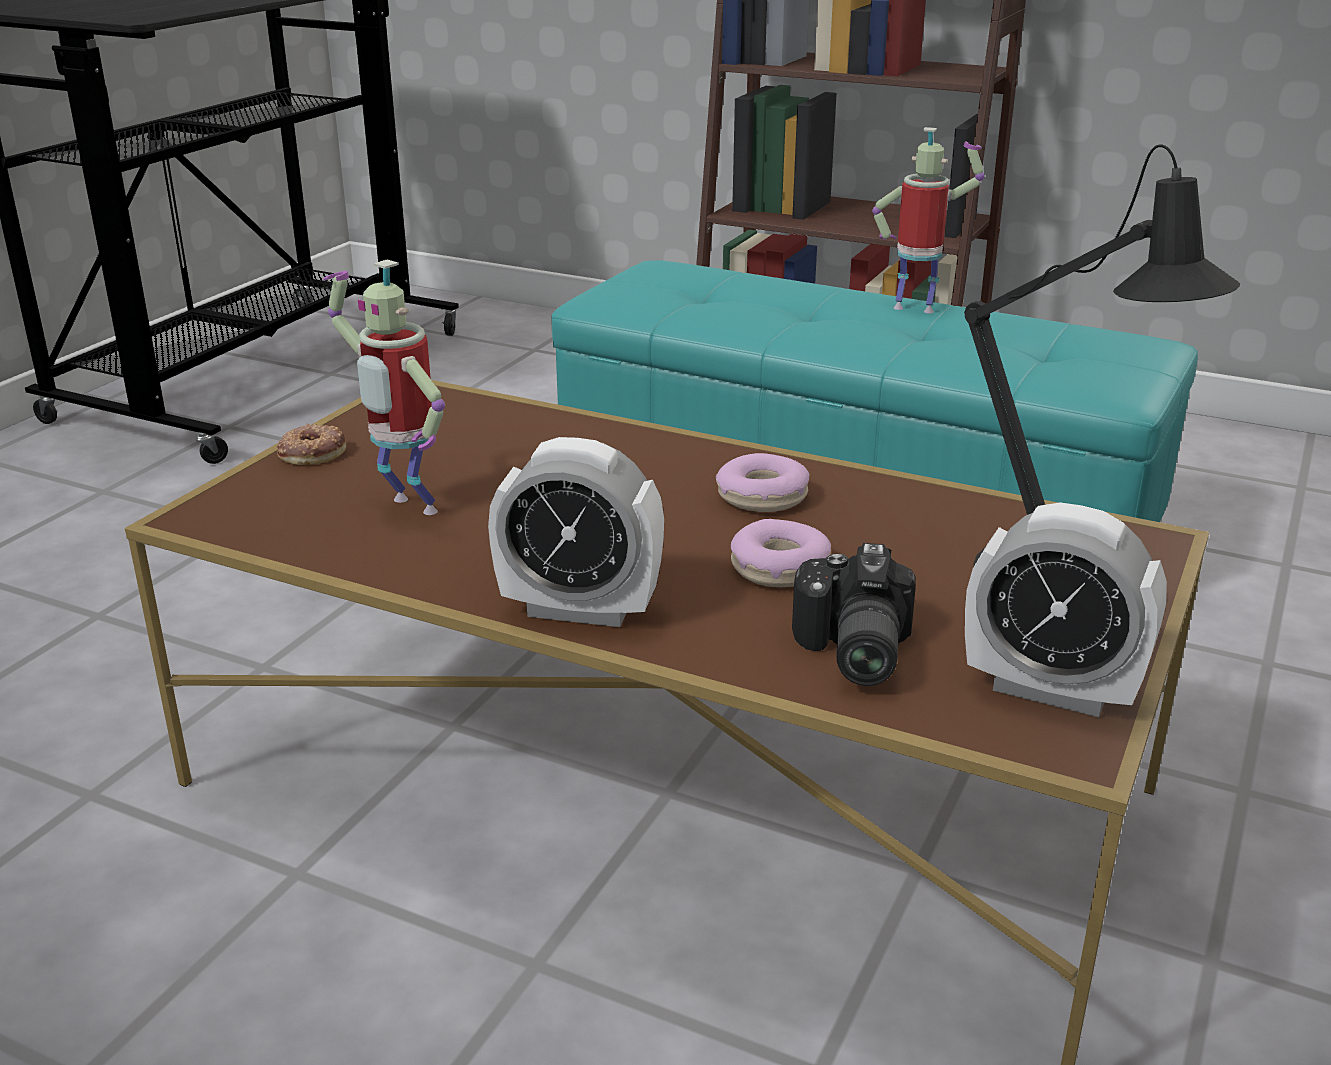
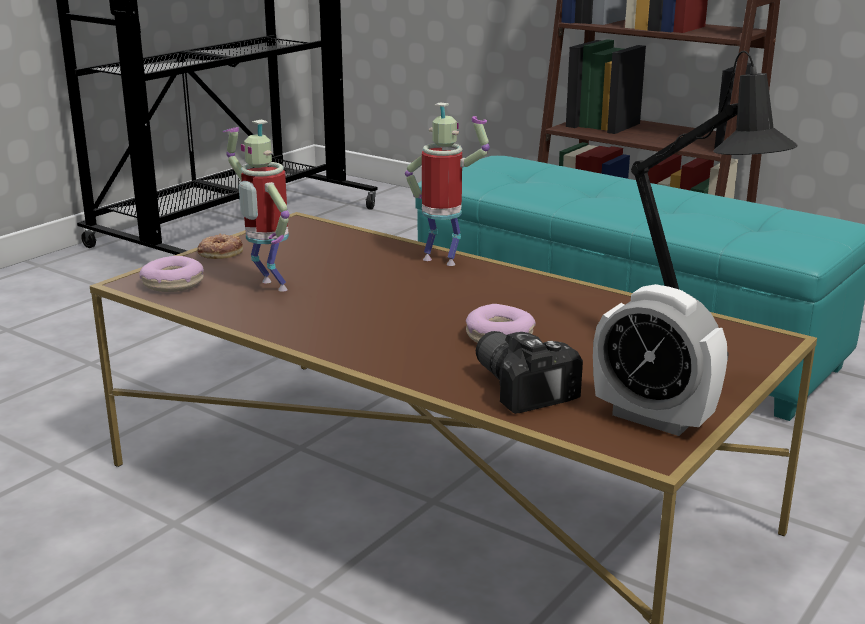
camera: 10 degrees right, 5 degrees down
alarm clock [488,437,664,627] -> none
donut [716,453,810,512] -> donut moved to [139,256,204,292]
camera [792,543,916,686] -> camera turned 135 degrees clockwise [476,331,583,414]
toy robot [872,127,985,313] -> toy robot moved to [405,102,490,266]

